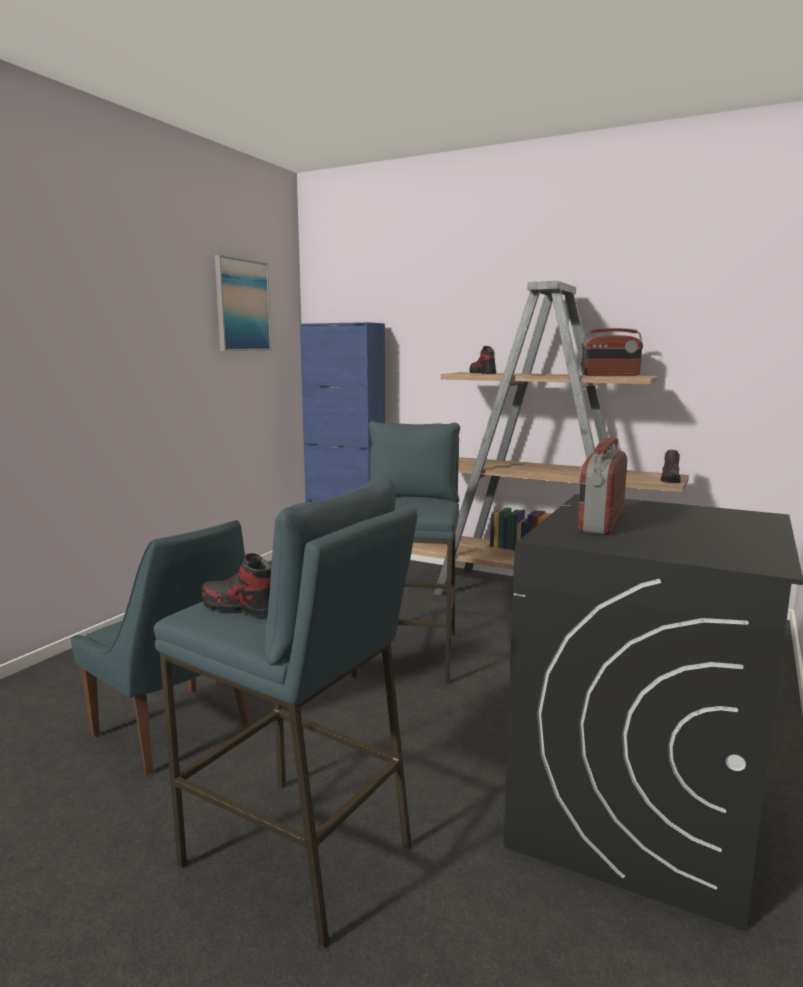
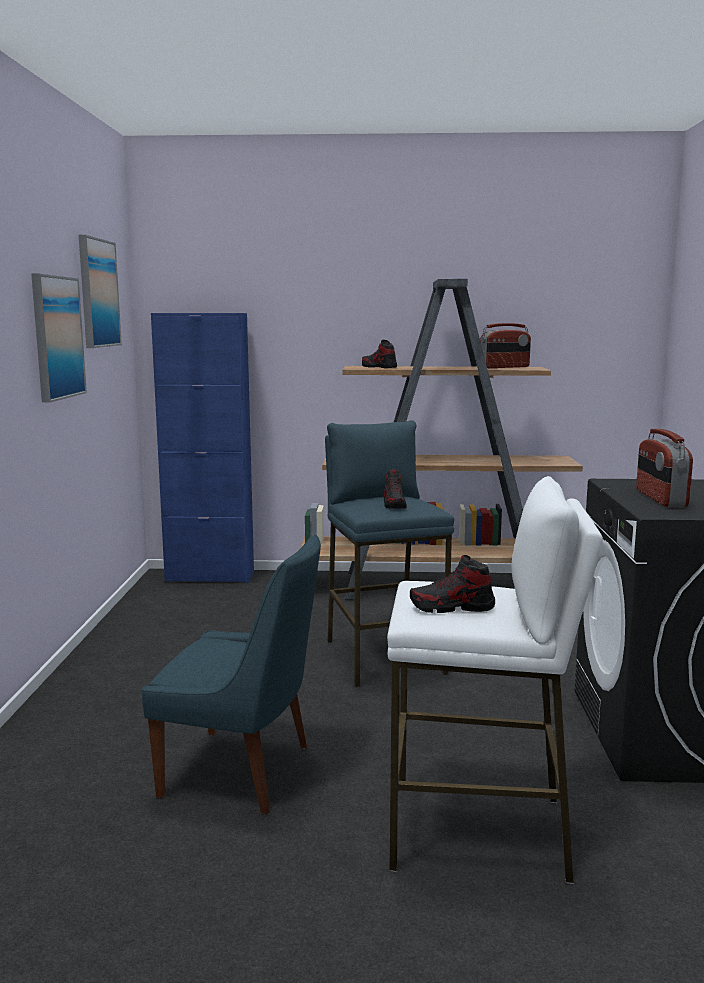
camera: 25 degrees left, 0 degrees up
blue stool [154,478,418,949] -> white stool [387,476,603,884]
shoe [661,450,681,483] -> shoe moved to [384,470,407,508]
none -> picture [31,274,87,403]

